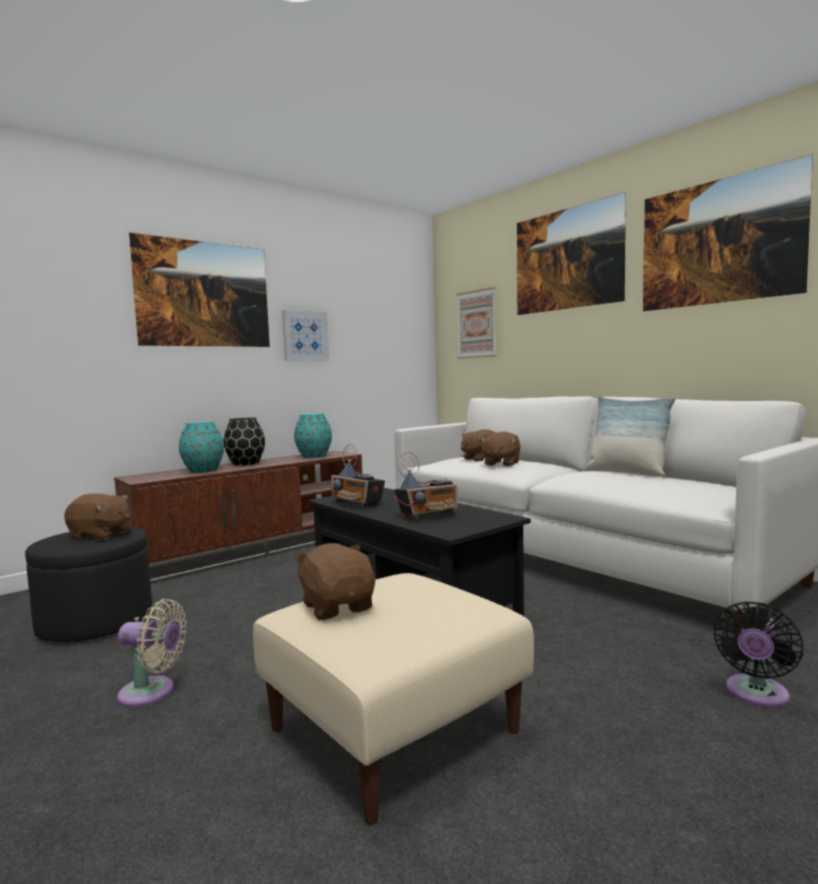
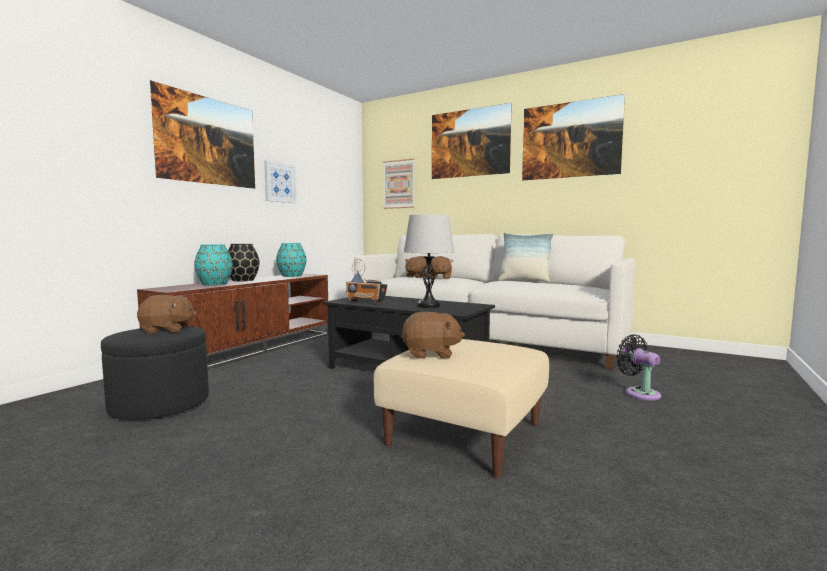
camera: 20 degrees left, 0 degrees up
beige fan [117,599,187,708] -> none
brown plush toy [293,543,375,620] -> brown plush toy turned 135 degrees clockwise [401,312,465,359]
radio [394,452,458,519] -> grey table lamp [404,214,454,308]
black fan [713,602,804,707] -> black fan turned 135 degrees clockwise [616,334,661,400]

